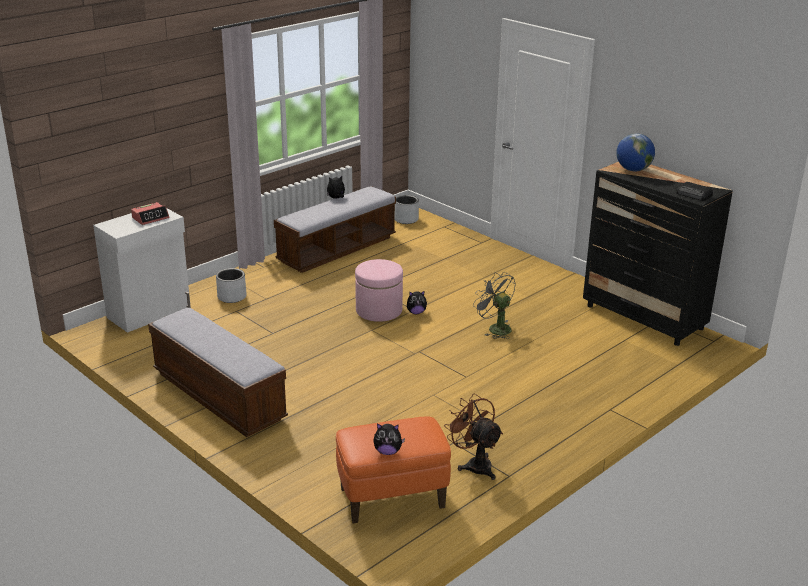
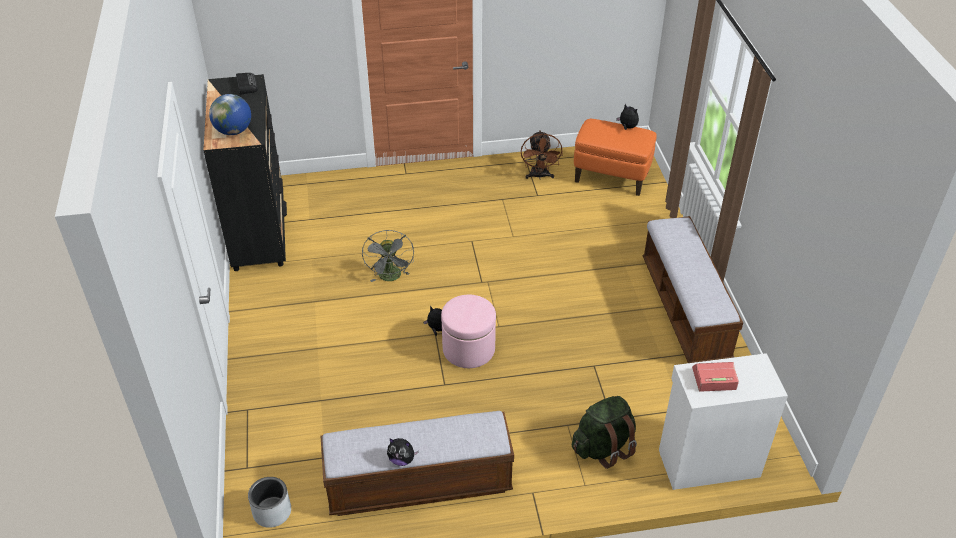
camera: 145 degrees left, 15 degrees up
grey planter [216,268,246,303] -> green backpack [572,396,637,469]

